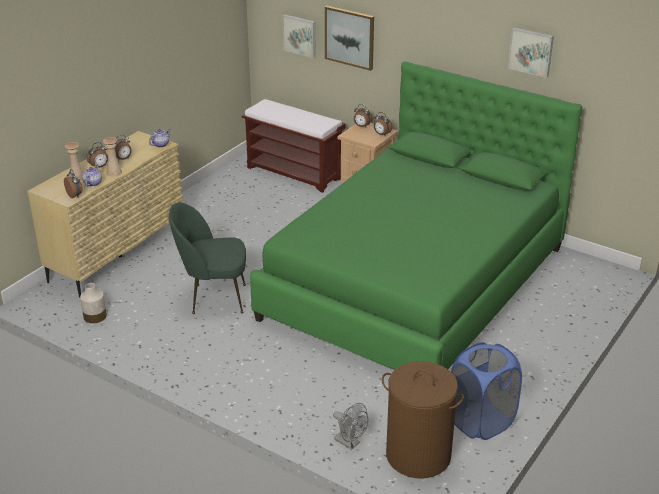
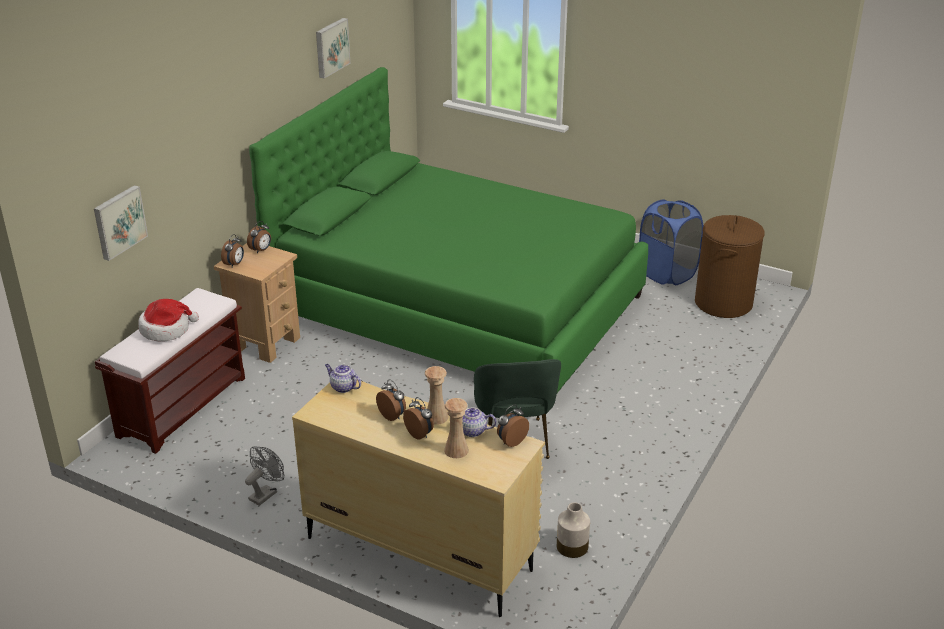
camera: 95 degrees left, 0 degrees up
picture [325,6,374,71] -> none
grey fan [333,403,368,450] -> grey fan moved to [245,446,284,506]
none -> hat [138,299,199,342]

